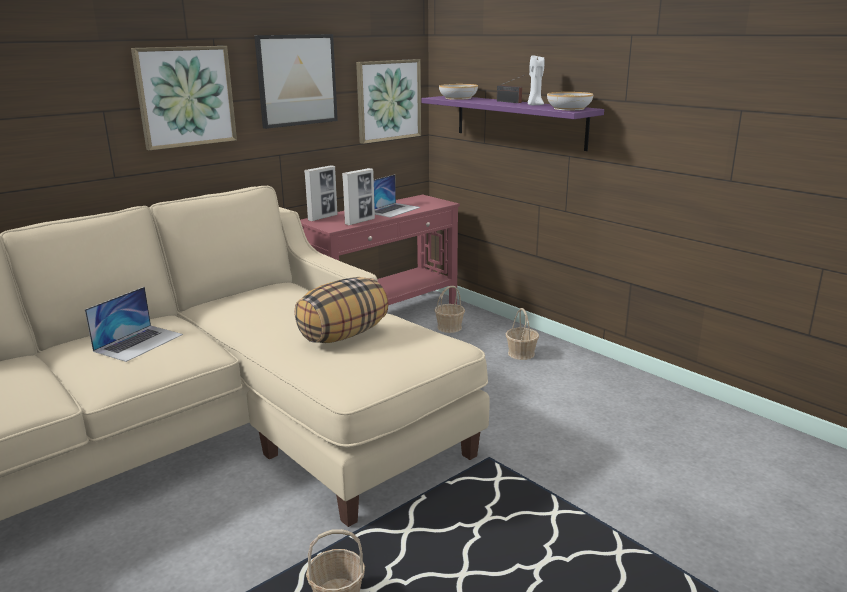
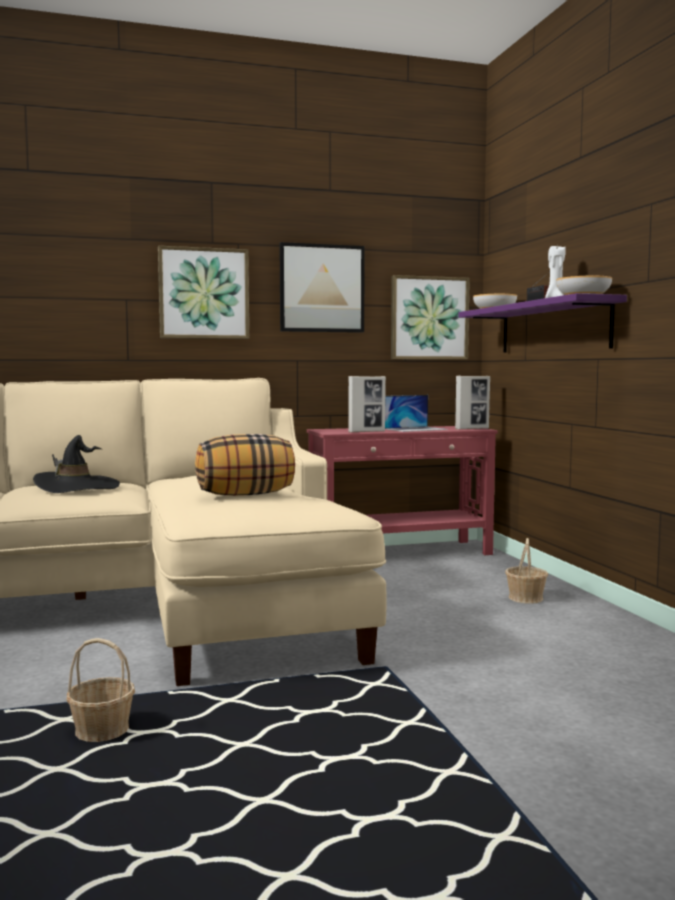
camera: 25 degrees right, 15 degrees down
laptop [85,287,183,362] -> black hat [33,435,120,493]
picture frame [304,165,338,221] -> picture frame moved to [455,376,490,430]
basket [434,286,465,333] -> none

